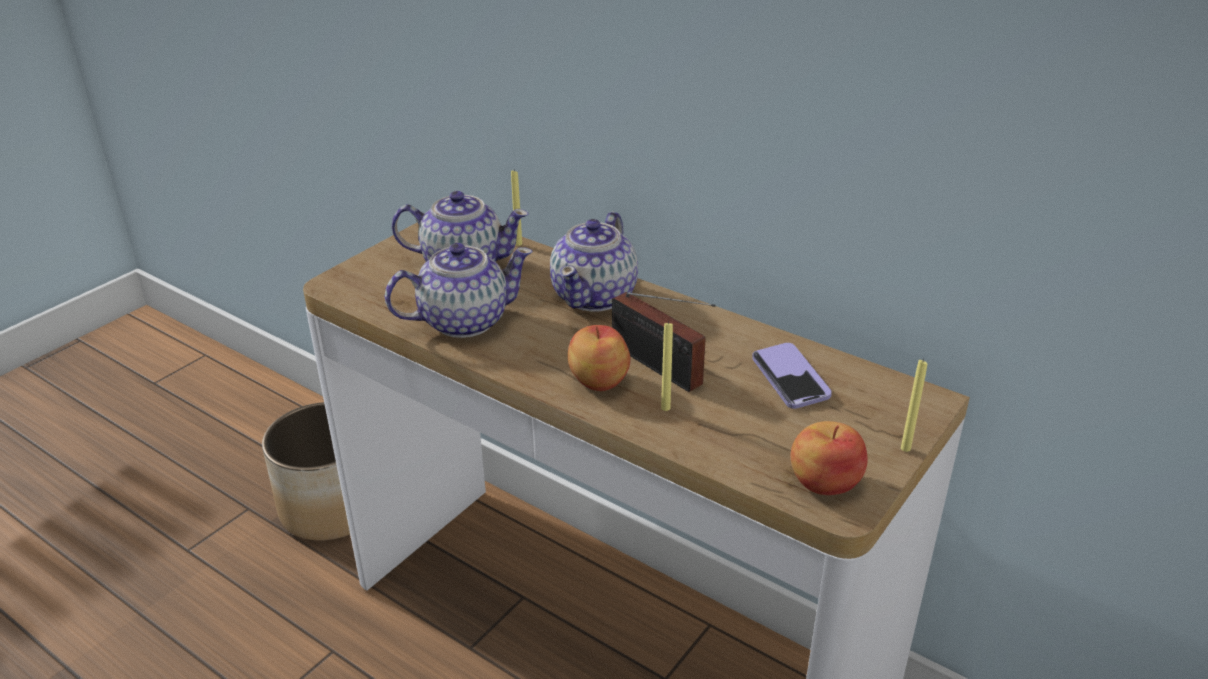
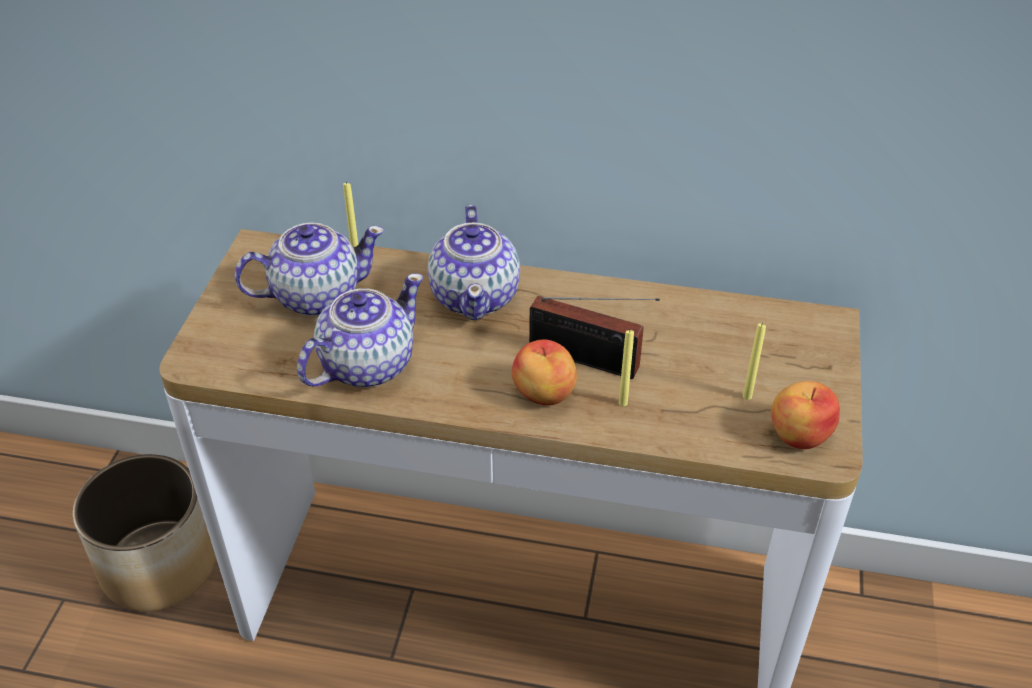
camera: 25 degrees left, 10 degrees up
phone [752,343,831,409] -> none
yellow candle [901,359,927,452] -> yellow candle moved to [743,323,766,400]

